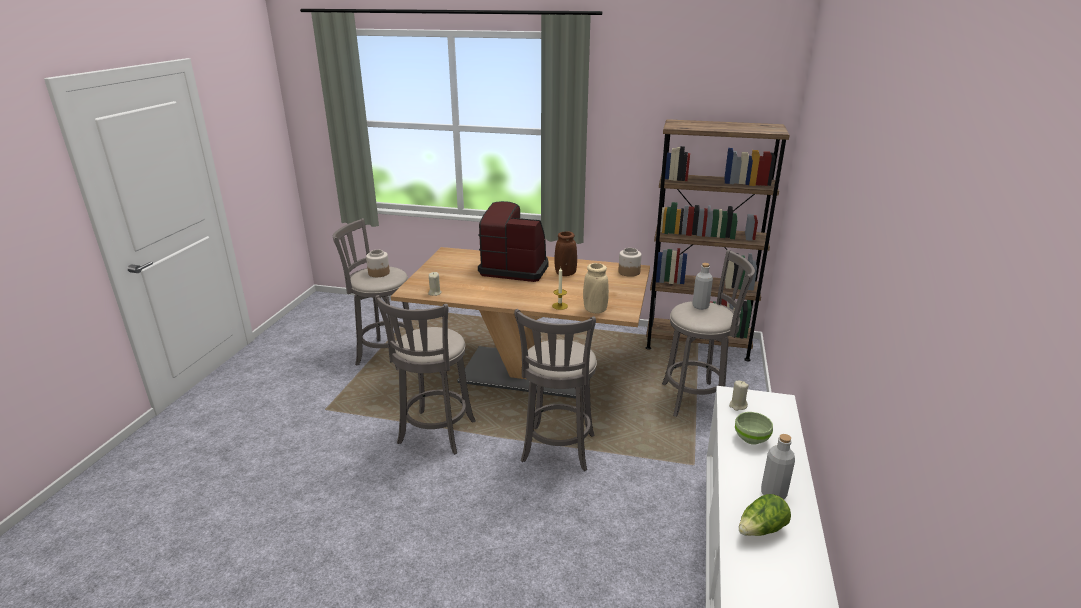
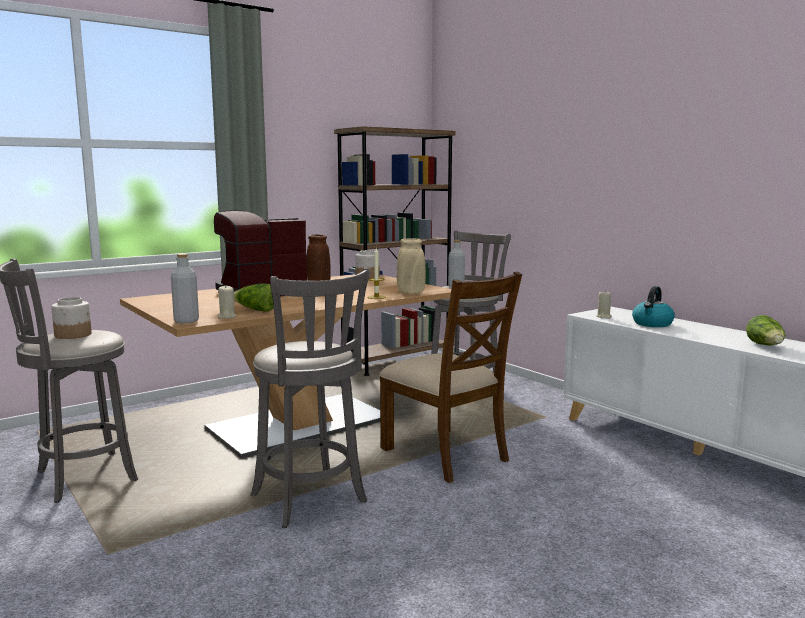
camera: 50 degrees left, 15 degrees down
grey stool [514,309,597,471] -> brown chair [380,272,522,483]
green bowl [735,412,773,445] -> kettle [632,286,675,327]
grey bottle [761,434,795,499] -> grey bottle moved to [171,254,199,323]
none -> lettuce [234,284,274,312]

